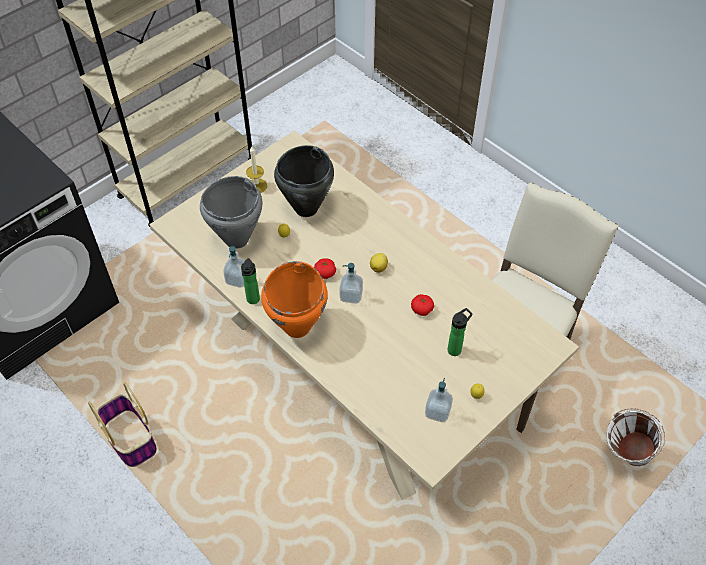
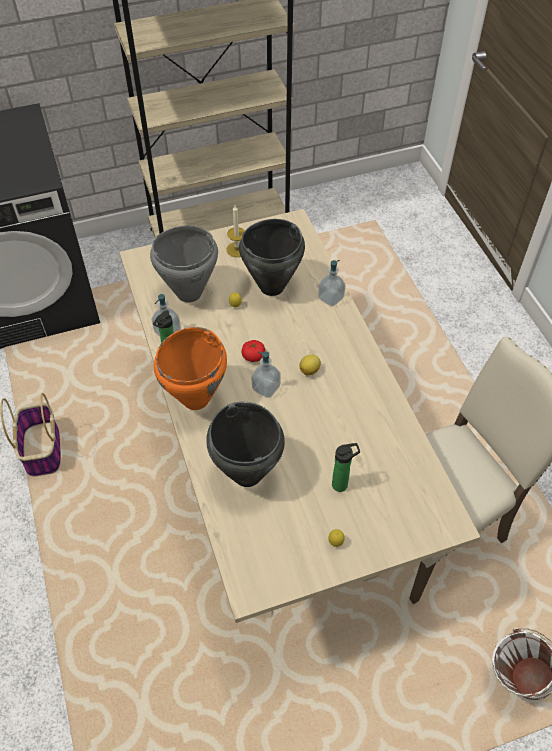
camera: 25 degrees right, 0 degrees up
tomato [411,294,434,316] -> none
soap dispenser [425,378,453,422] -> soap dispenser moved to [318,260,345,306]
none -> black cooking pot [206,402,285,487]

